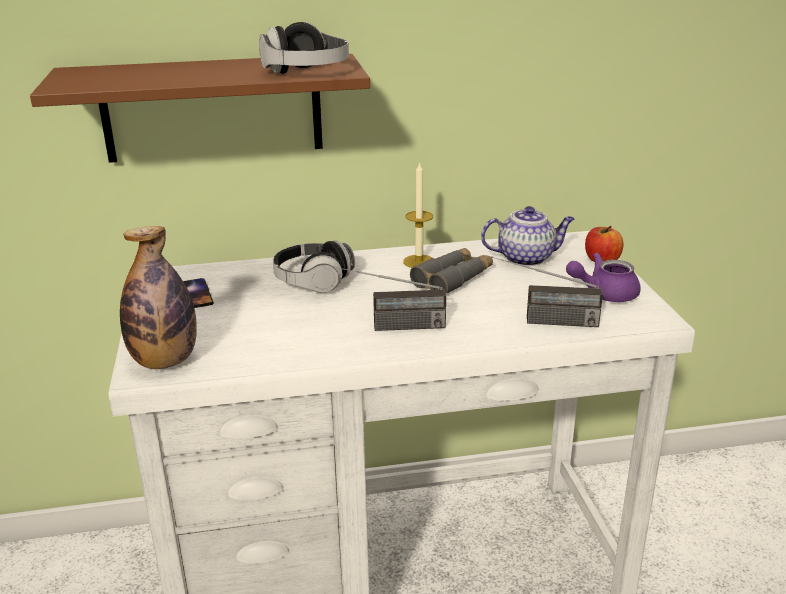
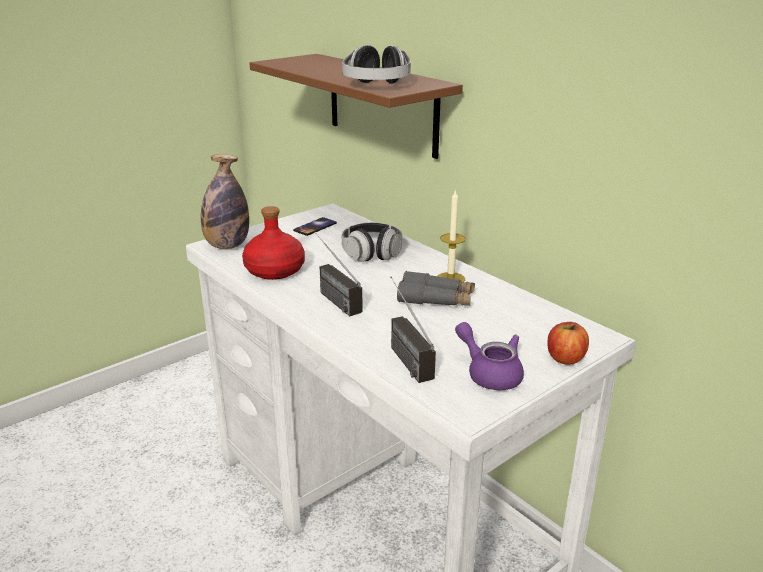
camera: 60 degrees right, 0 degrees up
teapot [481,206,575,266] -> none
none -> red bottle [242,206,305,280]

